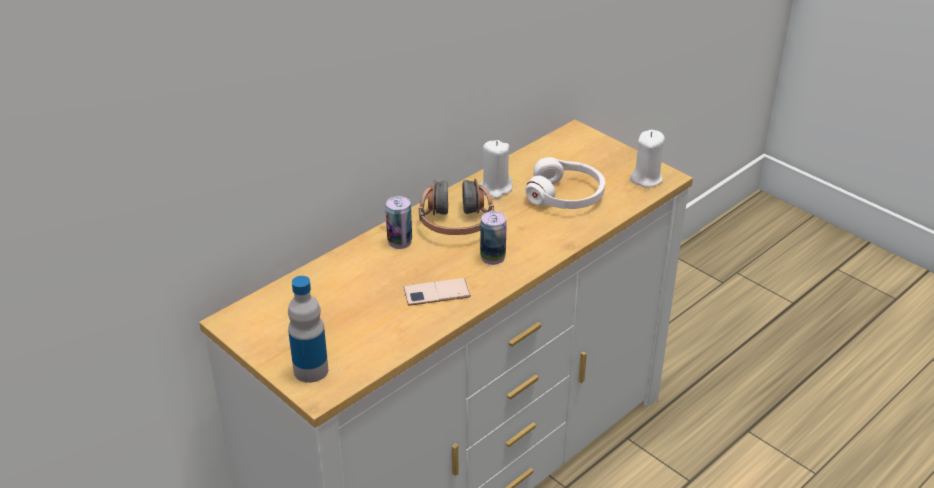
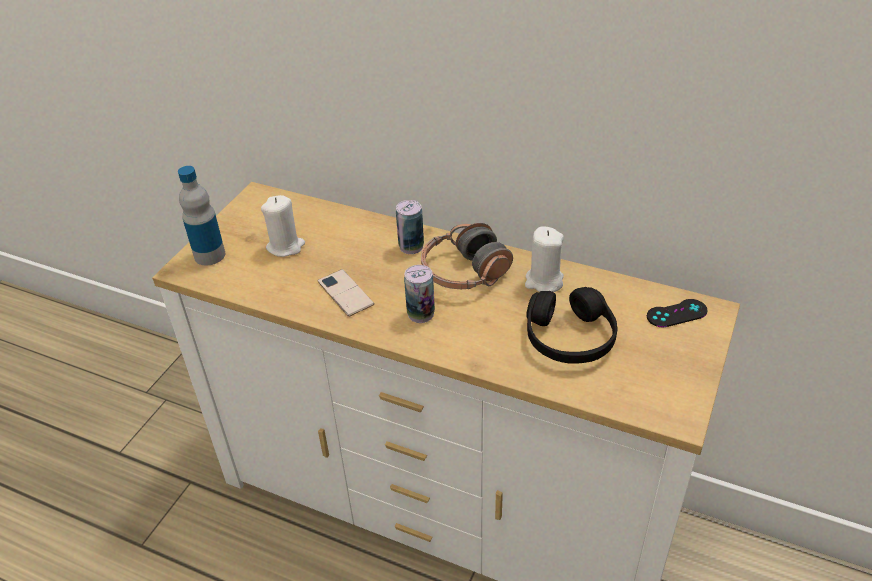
camera: 70 degrees right, 5 degrees up
white headphones [526,157,605,209] -> black headphones [526,287,617,364]
white candle [630,130,665,188] -> white candle moved to [261,195,305,257]
none -> black game controller [647,299,708,327]

